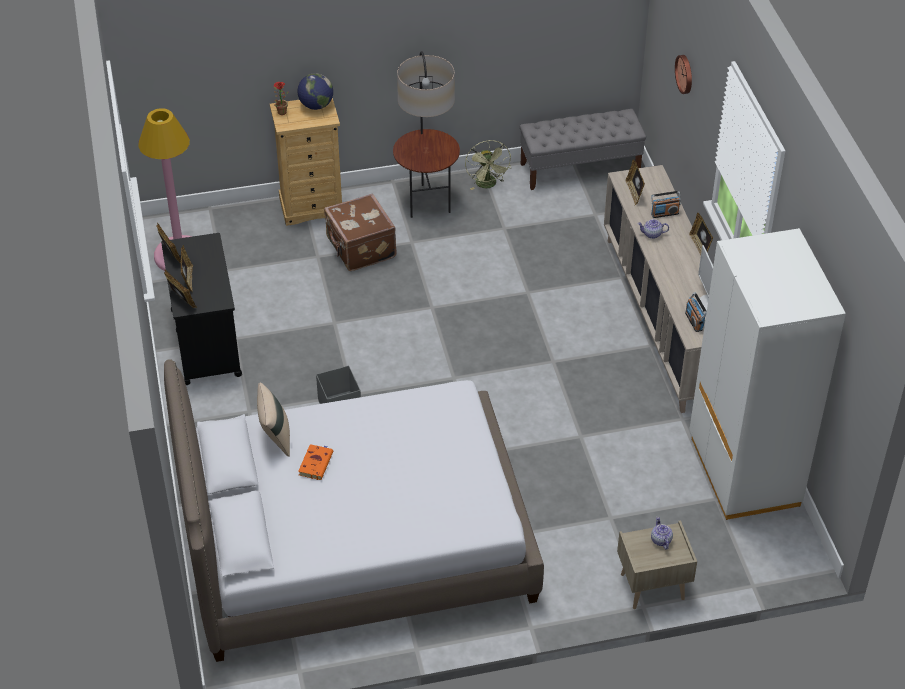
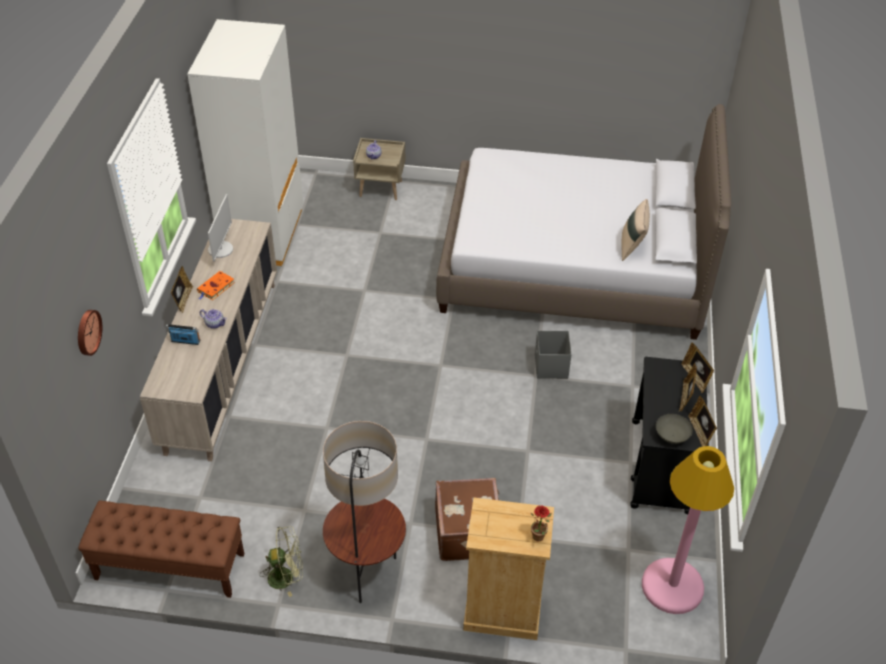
camera: 160 degrees left, 0 degrees up
globe [298,73,333,110] -> none
orange book [298,444,333,480] -> orange book moved to [197,271,235,300]
green fan [465,140,511,190] -> green fan turned 75 degrees clockwise [261,526,303,597]
grey bench [520,109,646,190] -> brown bench [78,501,244,598]
picture frame [626,159,645,205] -> none
radio [685,292,707,332] -> none
none -> grey bowl [656,414,693,444]

